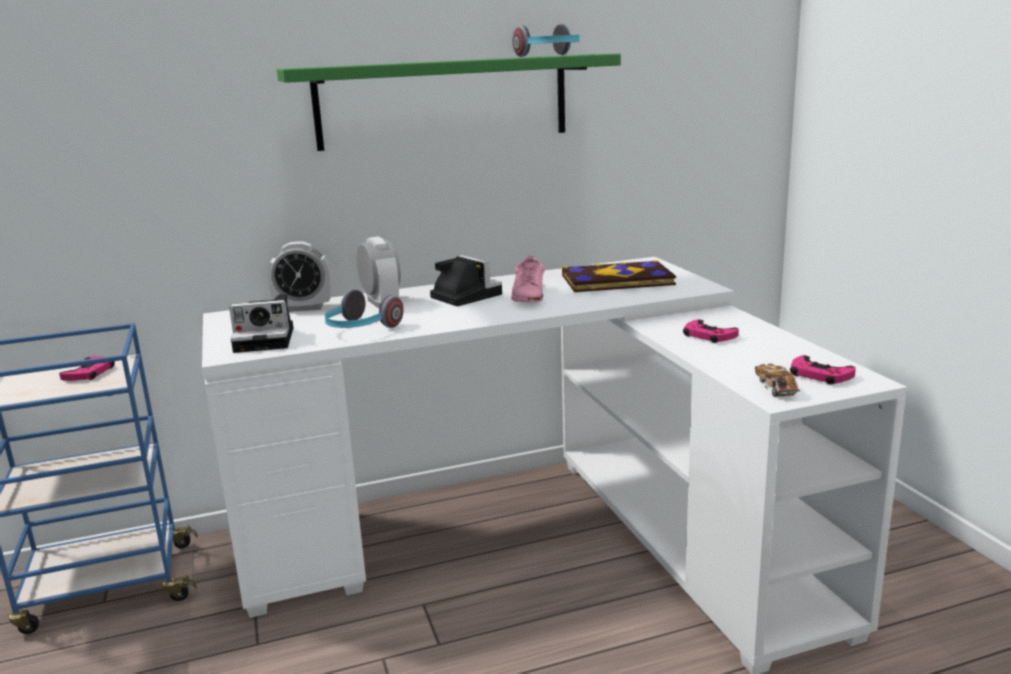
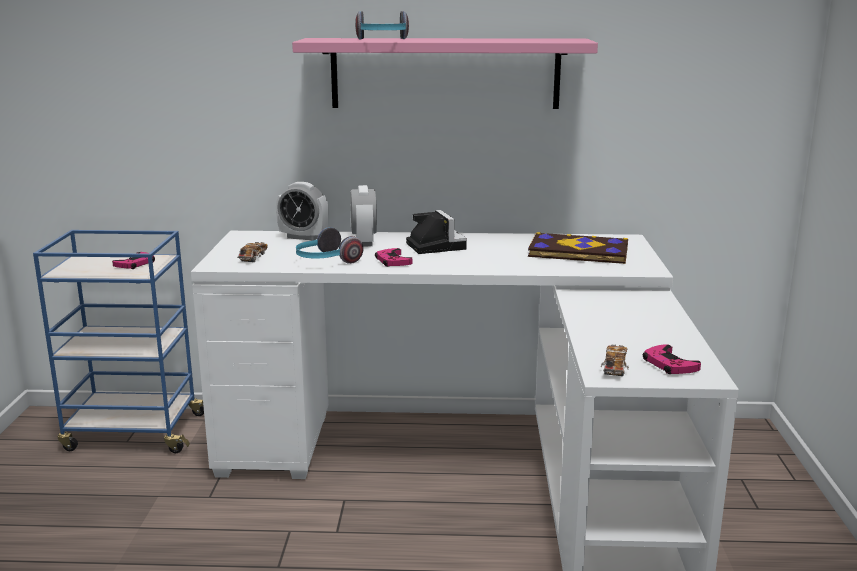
camera: 20 degrees right, 0 degrees up
camera [229,294,293,353] -> toy car [237,242,268,262]
green shelf [277,54,621,151] -> pink shelf [292,38,598,109]
pink shoe [511,256,545,302] -> none
headphones [512,24,580,57] -> headphones moved to [355,11,409,40]
pink game controller [683,319,739,343] -> pink game controller moved to [375,248,413,267]

